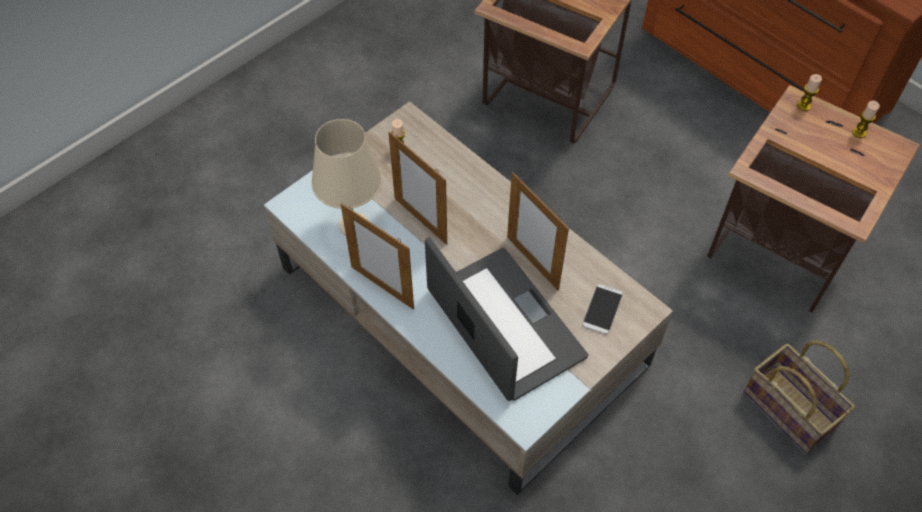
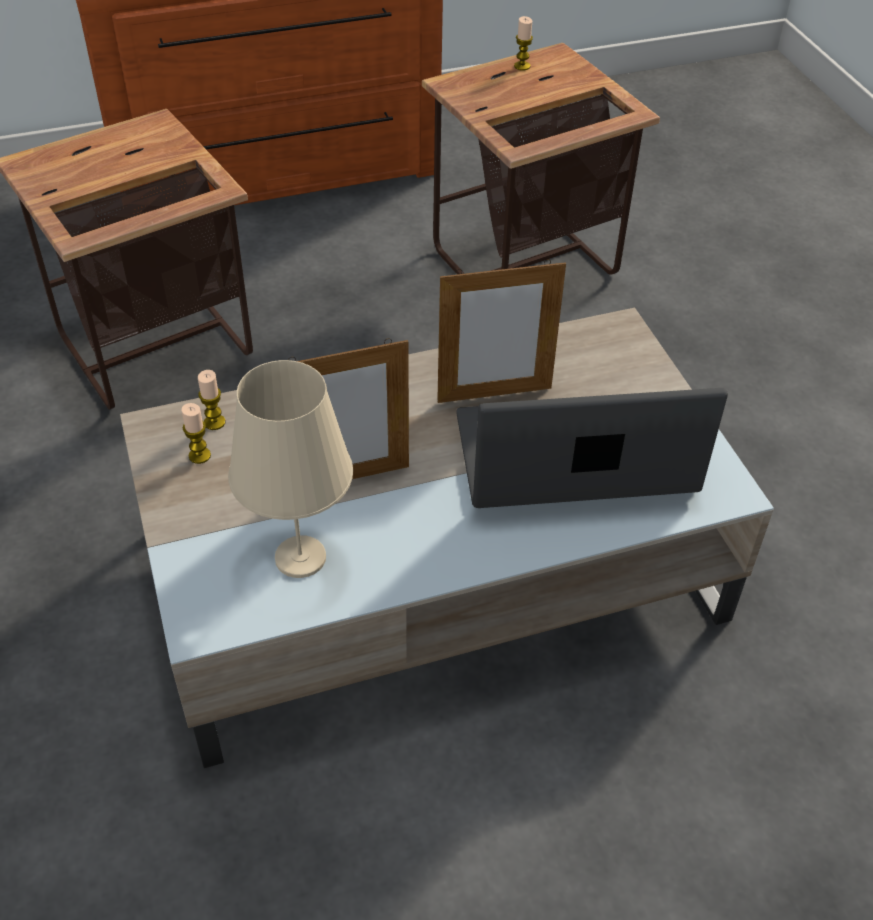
camera: 65 degrees left, 10 degrees down
picture frame [341,203,414,309] -> none
phone [583,284,623,334] -> none
basket [744,340,855,453] -> none
candle [797,74,822,111] -> candle moved to [198,370,225,430]

